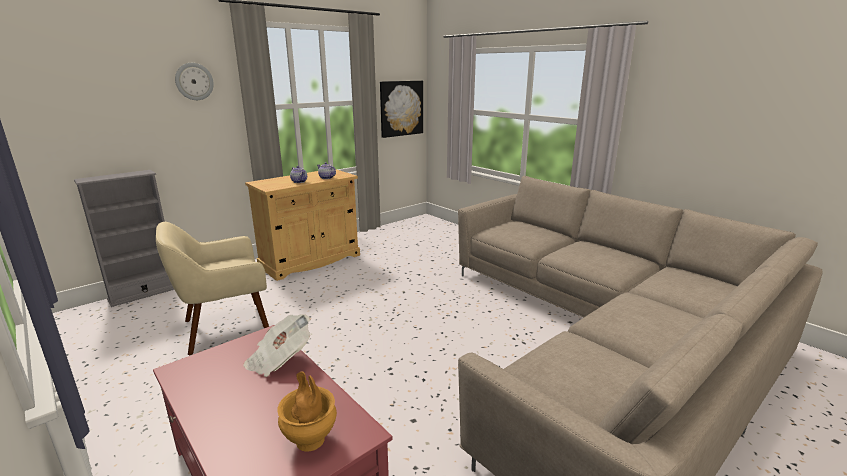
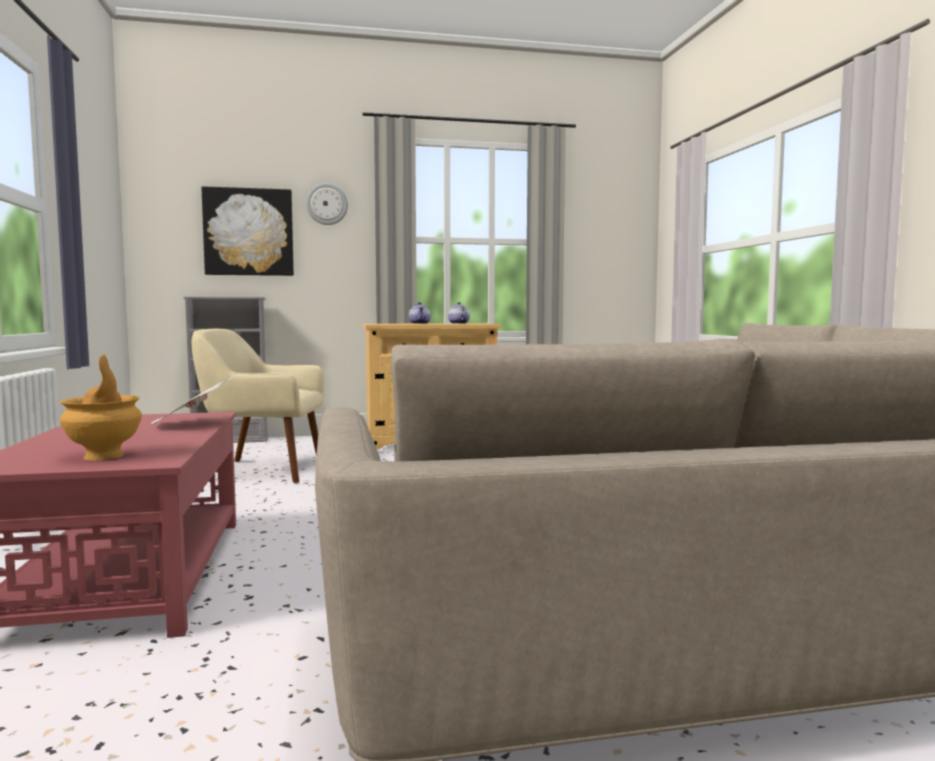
camera: 30 degrees right, 15 degrees down
picture [380,81,423,138] -> picture moved to [201,186,294,276]

